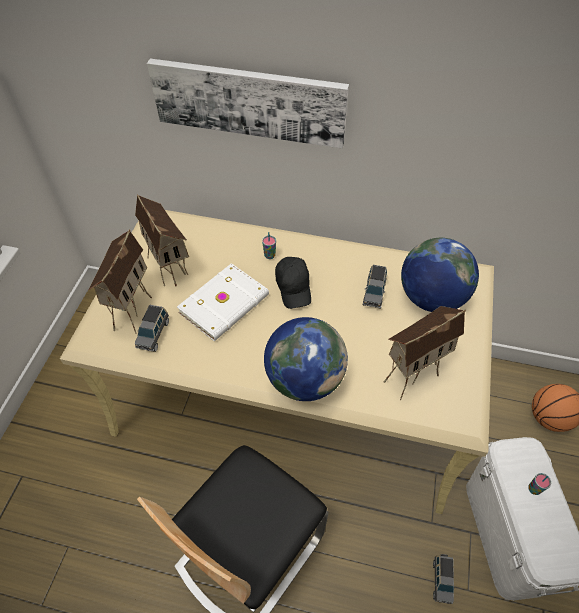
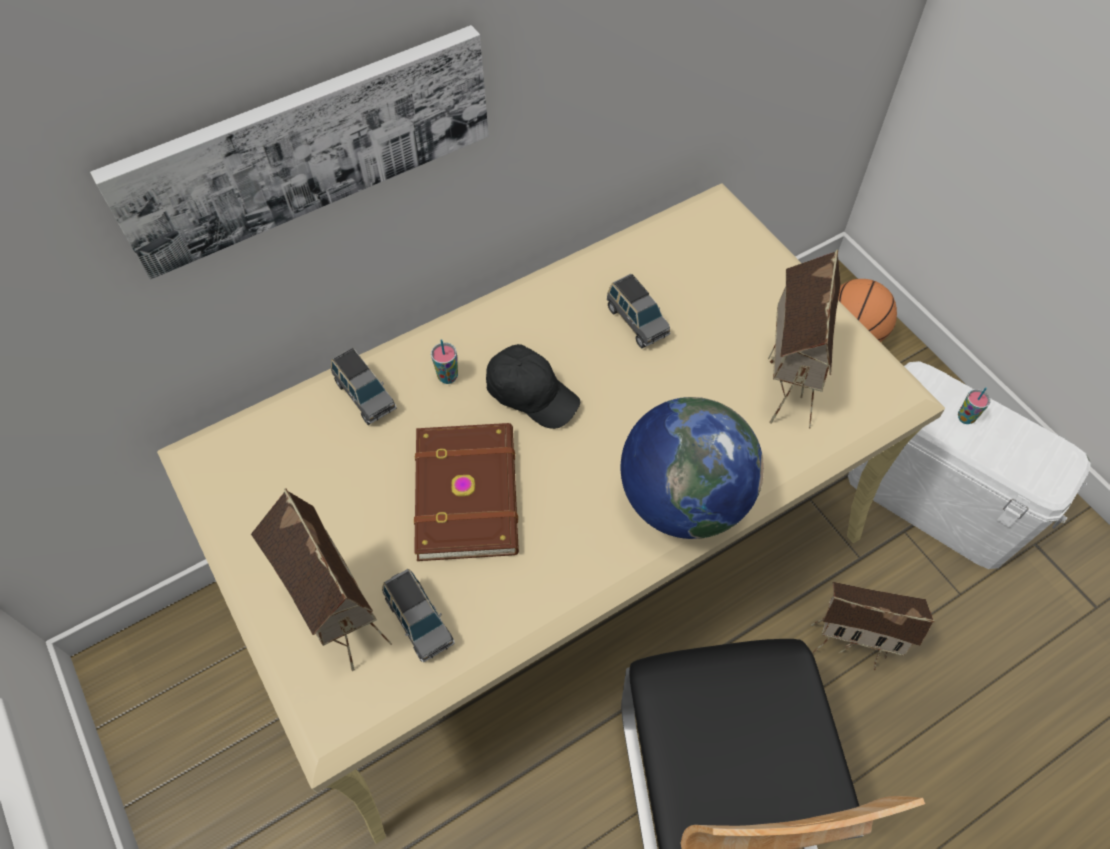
camera: 45 degrees left, 5 degrees up
toy house [135,194,189,286] -> toy house moved to [811,582,935,670]
white book [177,263,269,341] -> brown book [414,423,519,561]
globe [401,238,479,312] -> none
grey toy car [433,554,456,604] -> grey toy car moved to [331,348,397,425]

